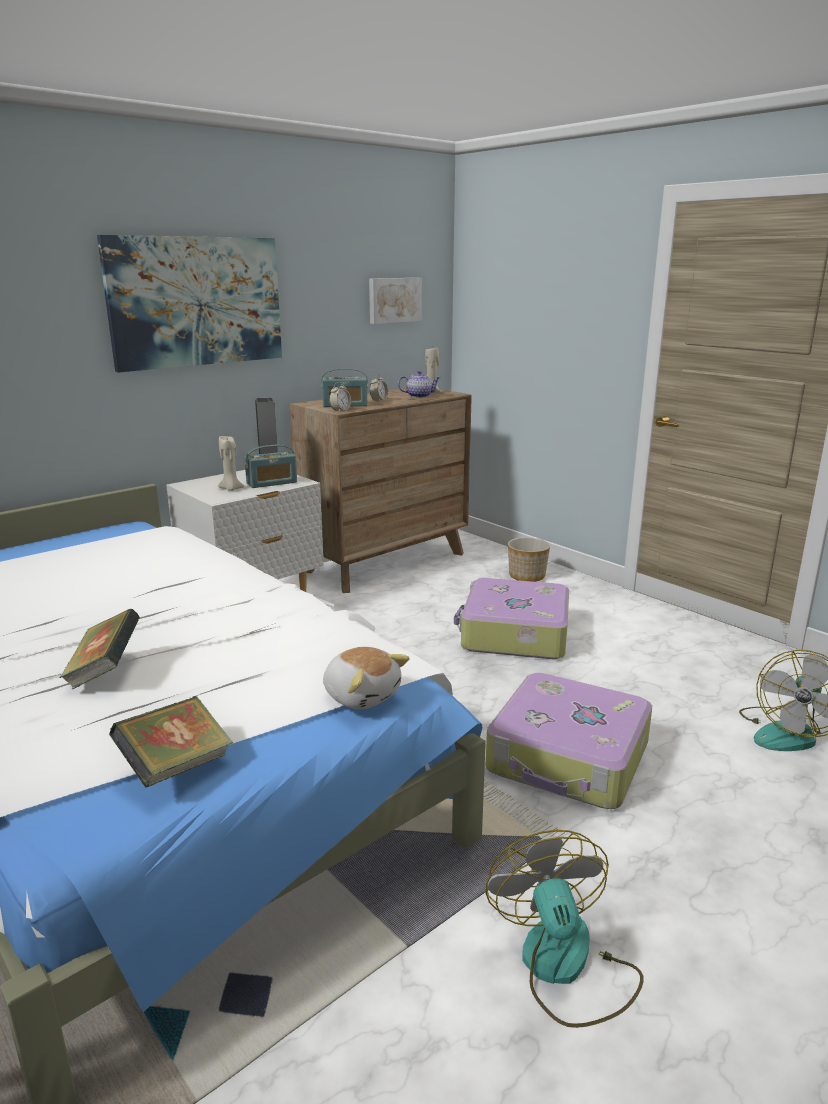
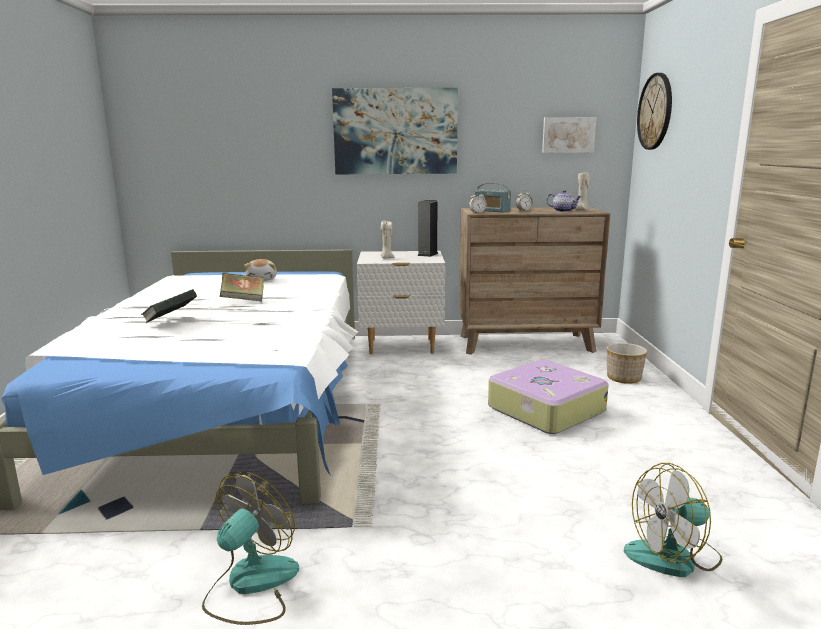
camera: 40 degrees right, 5 degrees down
book [109,696,233,788] -> book moved to [220,273,264,302]
radio [244,445,297,488] -> none
plush toy [323,647,410,709] -> plush toy moved to [244,259,277,281]
suitcase [486,673,652,809] -> none
none -> wall clock [637,73,672,150]

